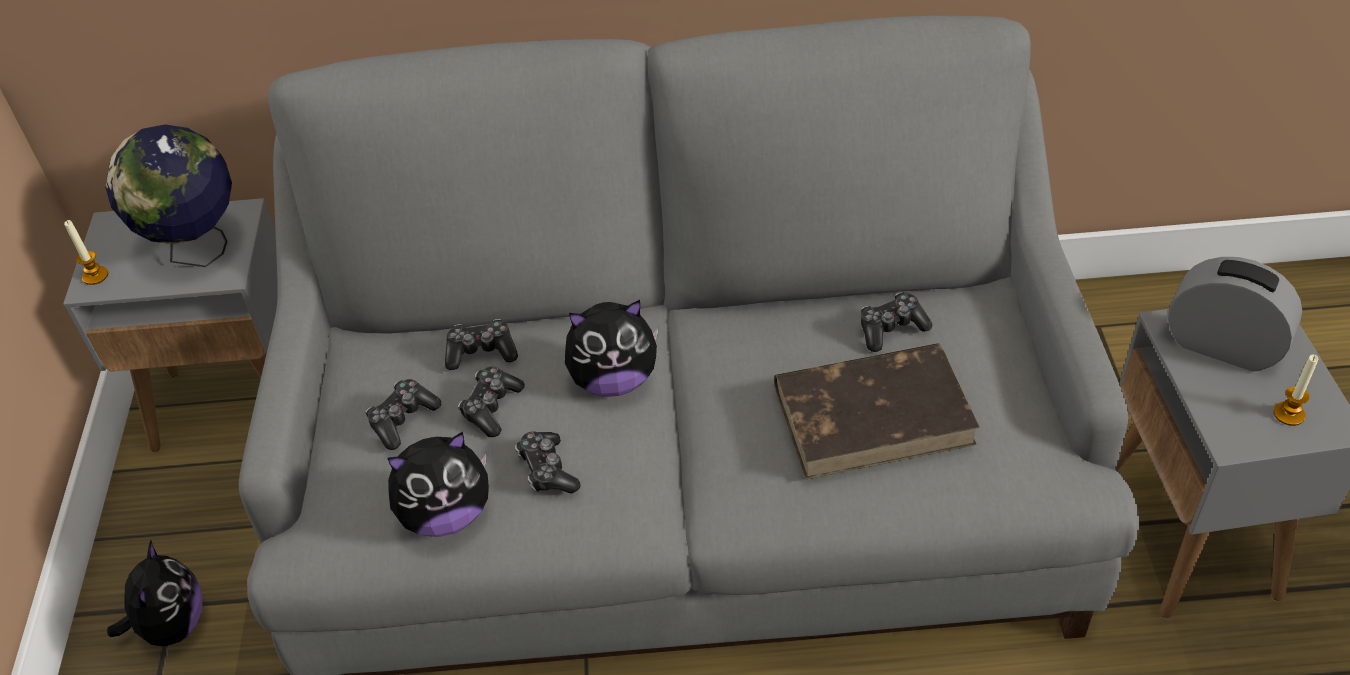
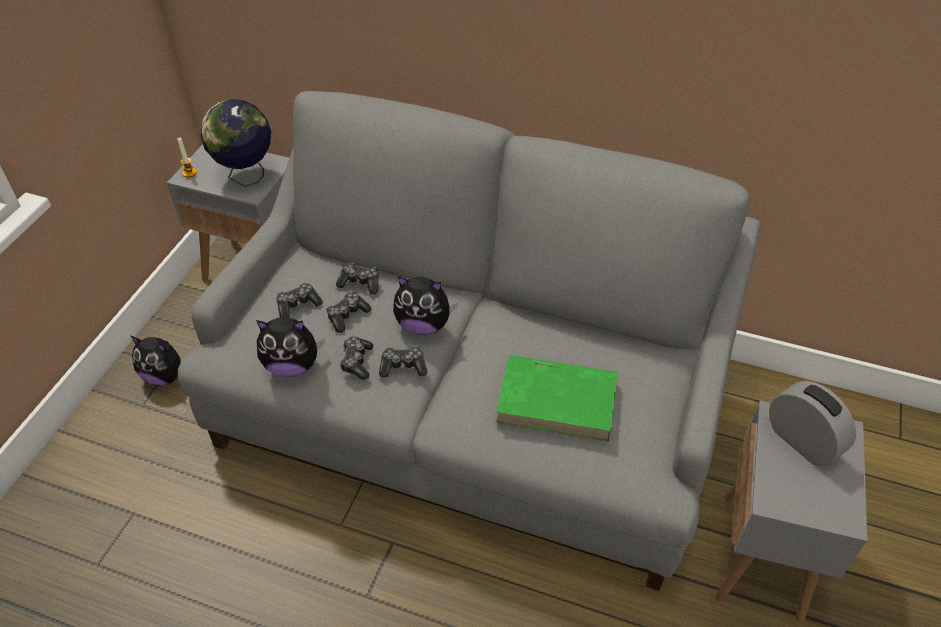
camera: 20 degrees right, 0 degrees up
plush toy [107,540,203,646] -> plush toy turned 90 degrees clockwise [131,336,181,386]
brown book [774,343,980,479] -> green book [496,355,618,442]
game controller [861,292,932,352] -> game controller moved to [379,346,427,377]
candle [1274,355,1318,426] -> none

